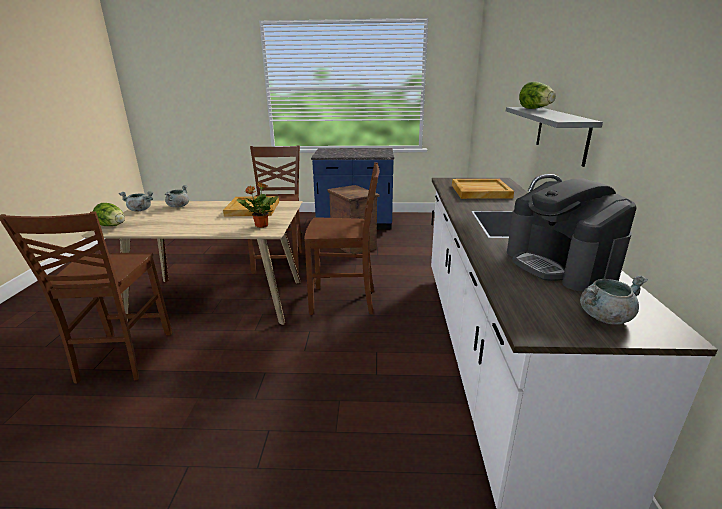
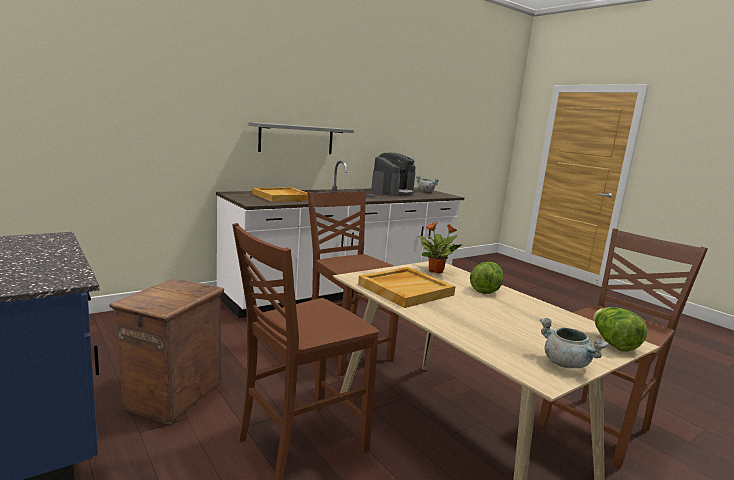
camera: 130 degrees left, 10 degrees down
grey cooking pot [165,185,189,207] -> none
lettuce [519,82,556,109] -> lettuce moved to [470,262,504,294]

